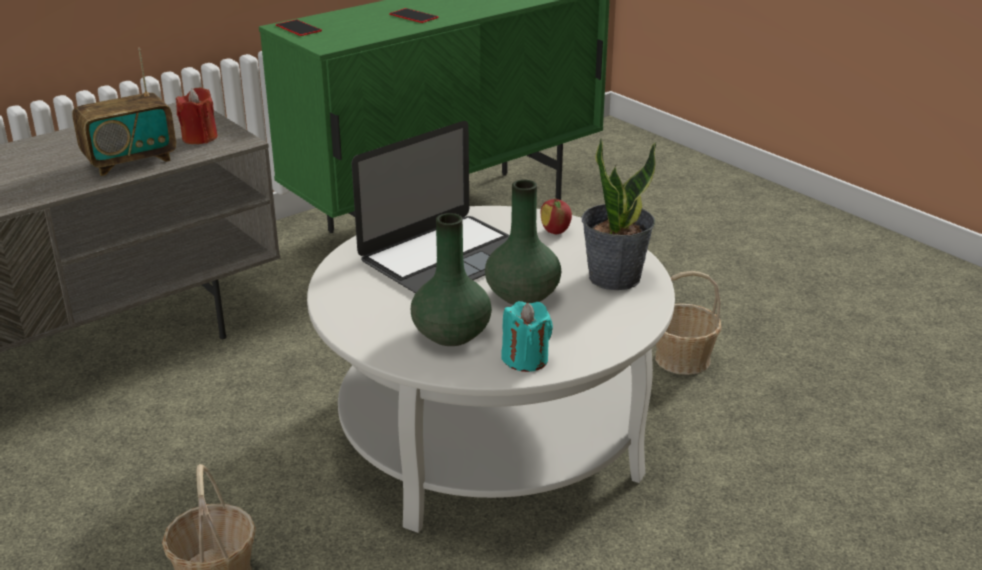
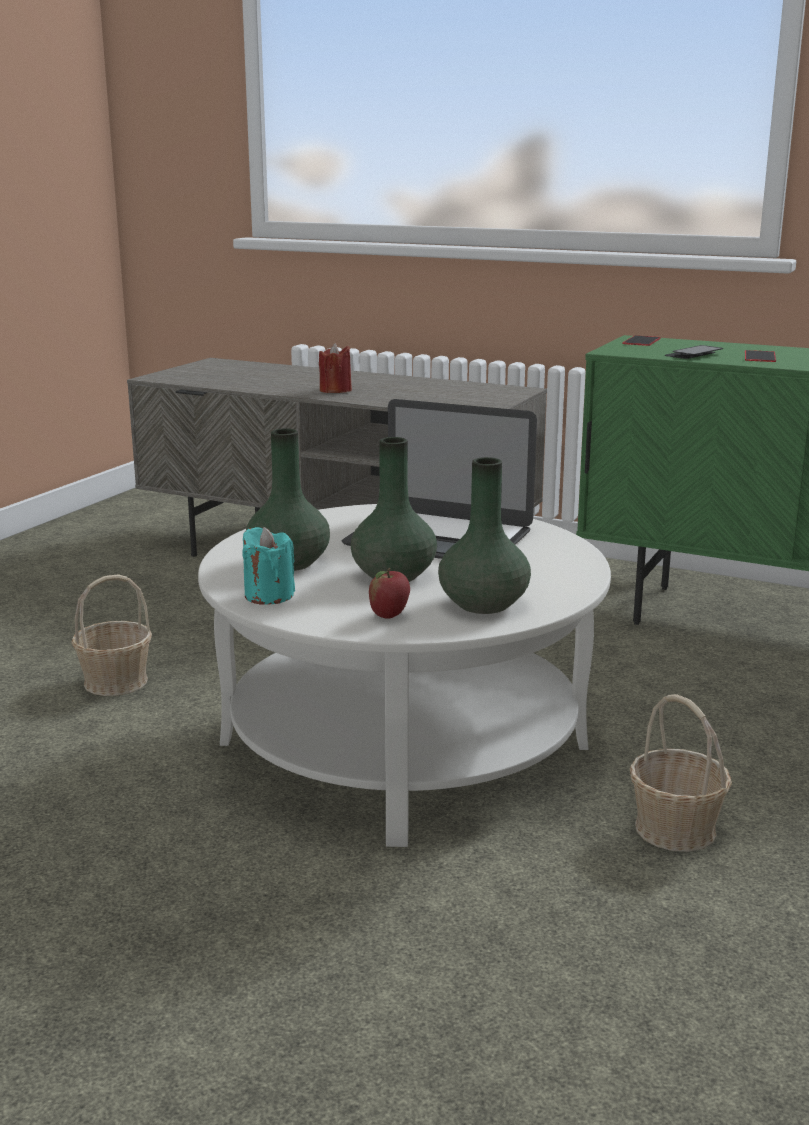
camera: 65 degrees right, 10 degrees down
radio [72,48,176,176] -> none
red candle [176,87,218,144] -> red candle moved to [319,343,352,393]
apple [541,198,572,234] -> apple moved to [369,568,410,619]
potted plant [582,138,656,290] -> green vase [438,457,531,614]
none -> phone [665,345,723,359]

